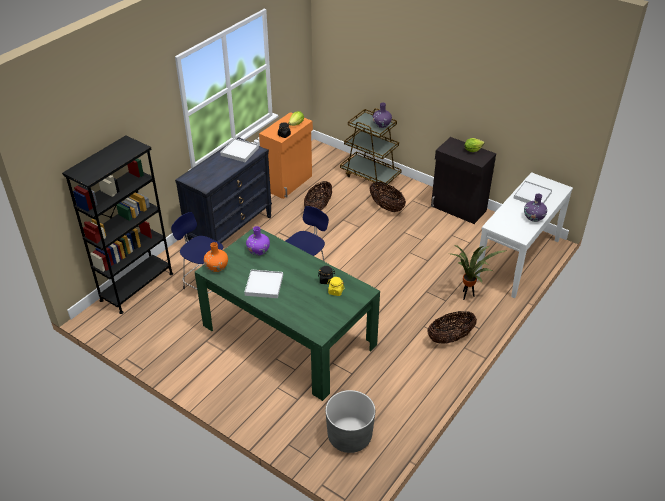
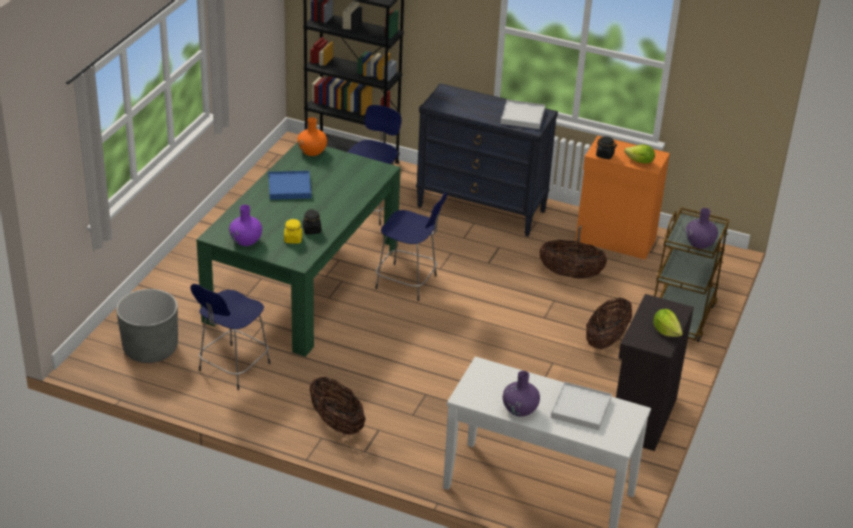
camera: 75 degrees right, 5 degrees down
white tray [244,269,283,298] -> blue tray [268,171,311,200]
purple vase [246,226,270,255] -> purple vase moved to [229,205,262,246]
potted plant [451,245,505,300] -> none
none -> blue stool [190,284,270,390]

